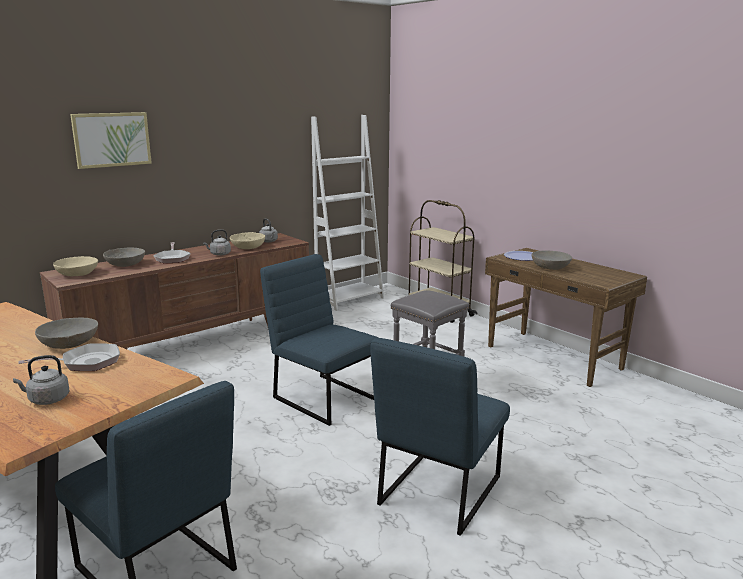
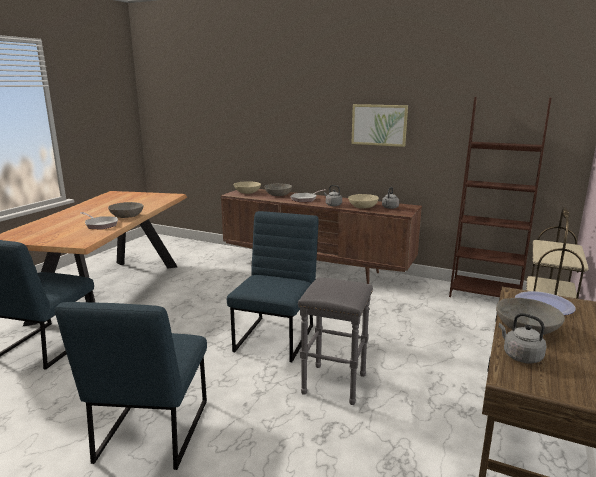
camera: 65 degrees right, 0 degrees up
grey kettle [13,355,69,405] -> grey kettle moved to [498,313,547,364]
picture [70,112,152,169] -> picture moved to [351,104,408,147]
white bookcase [311,115,384,311] -> brown bookcase [449,97,551,297]
blue chair [370,338,510,536] -> blue chair turned 90 degrees counterclockwise [55,302,207,470]

